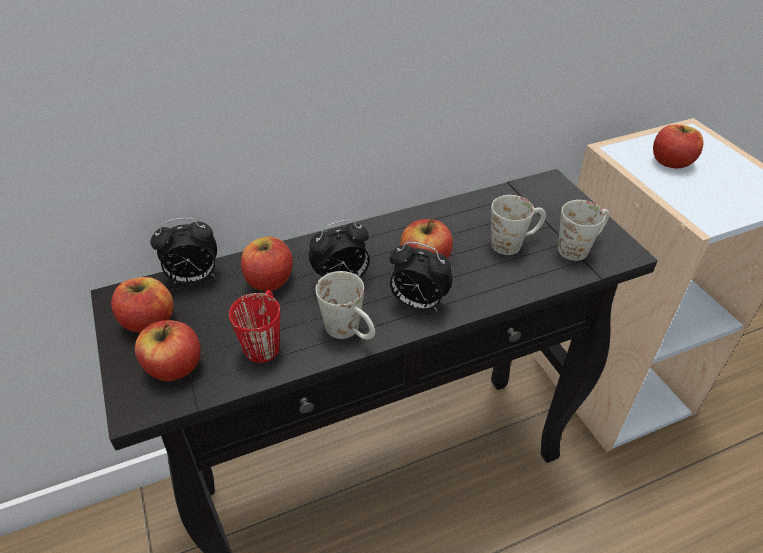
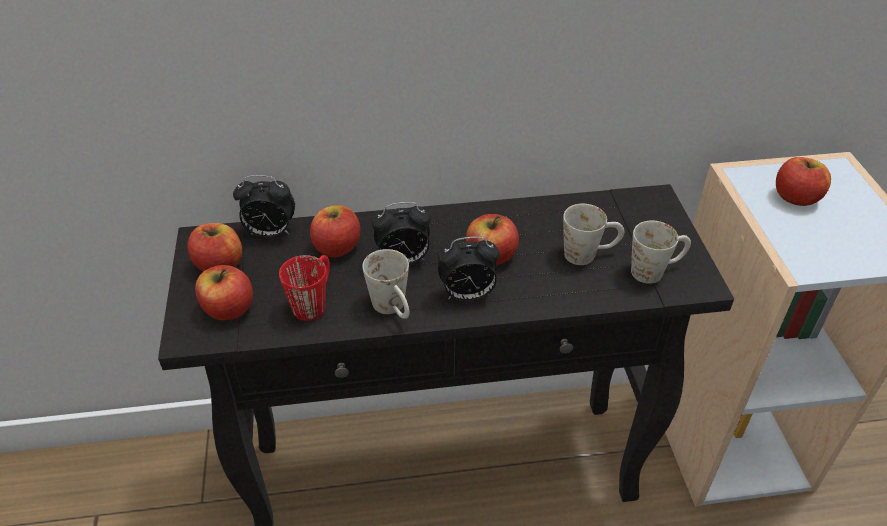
camera: 15 degrees right, 0 degrees up
alarm clock [390,242,453,312] -> alarm clock turned 45 degrees counterclockwise [438,237,500,301]

